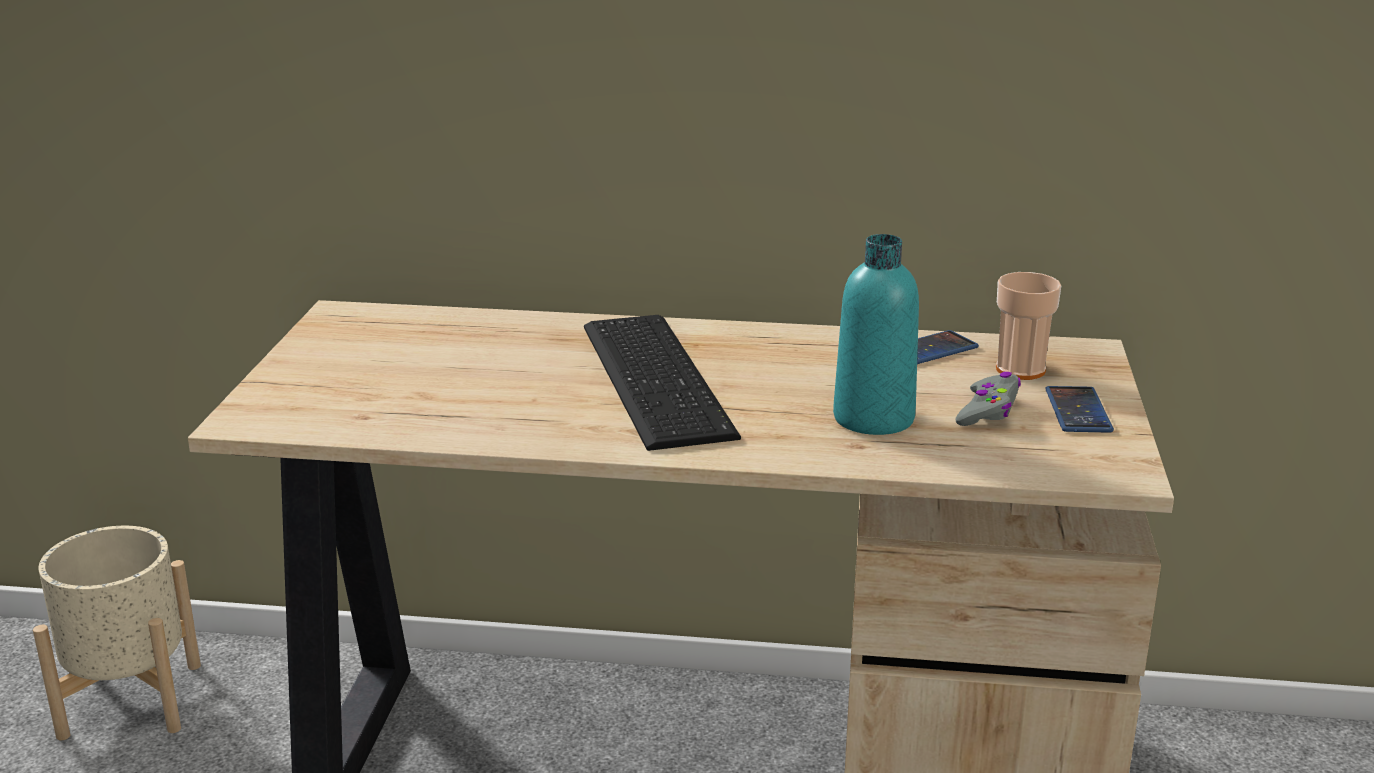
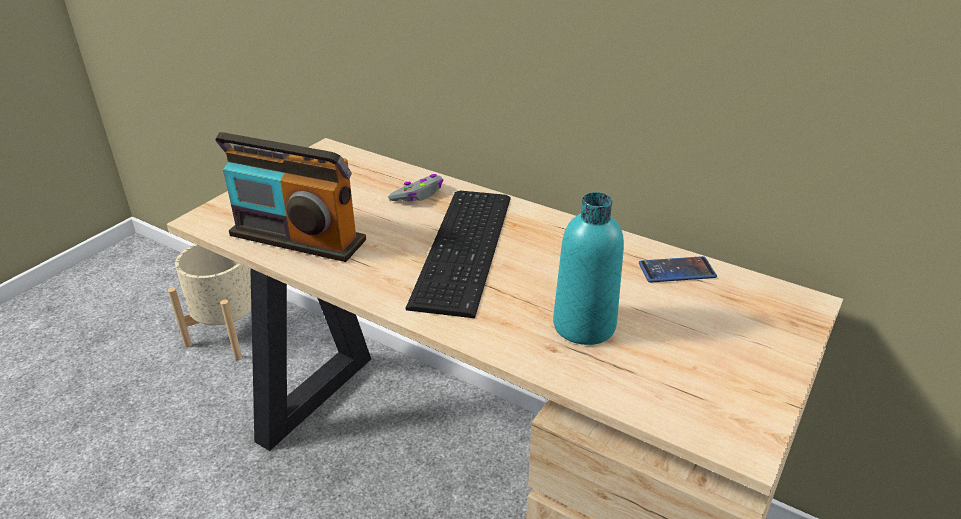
camera: 25 degrees right, 10 degrees up
grey game controller [956,372,1021,426] -> grey game controller moved to [388,174,443,202]
cup [996,272,1061,380] -> none
phone [1045,386,1114,433] -> none
none -> radio [215,132,366,262]

